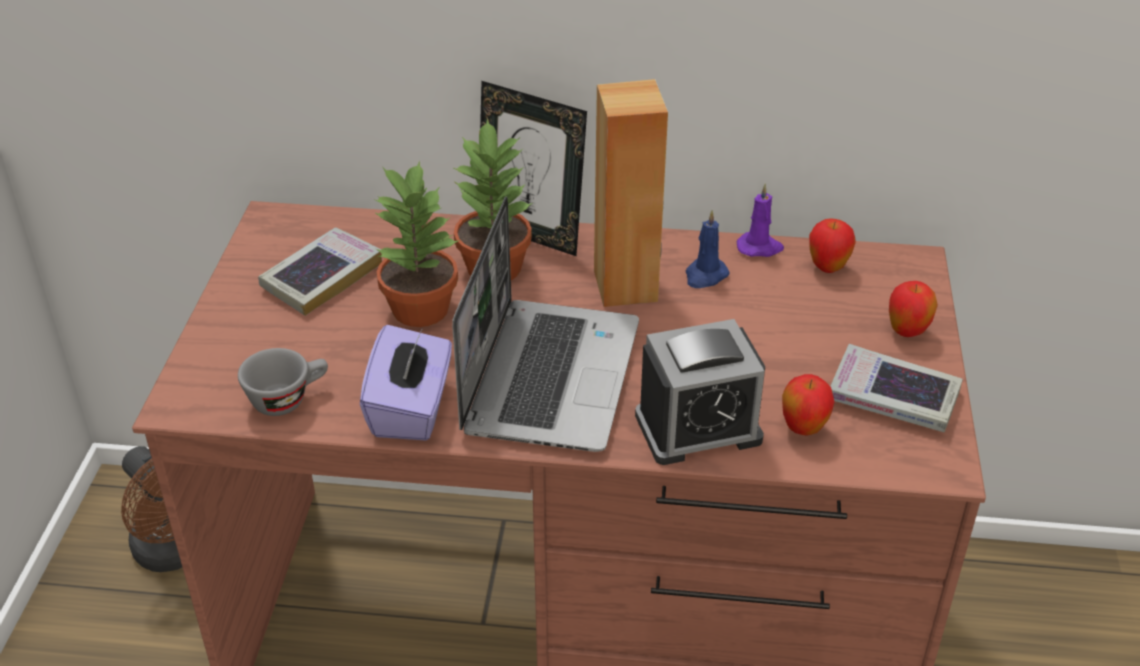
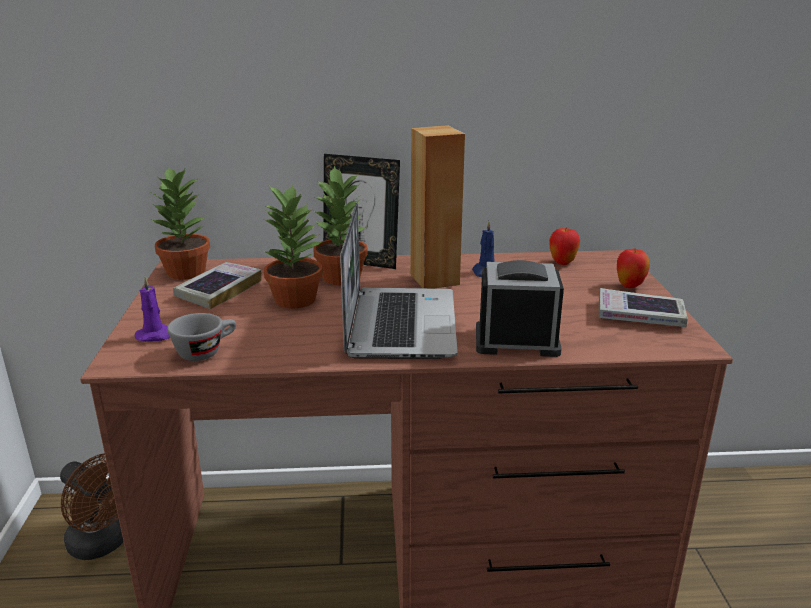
camera: 10 degrees left, 15 degrees down
purple tissue box [360,325,452,441] -> none
alarm clock [635,319,765,465] -> alarm clock turned 150 degrees counterclockwise [476,260,564,357]
purple candle [737,183,784,257] -> purple candle moved to [135,276,170,342]
apple [782,374,835,435] -> none
none -> potted plant [151,167,210,280]

